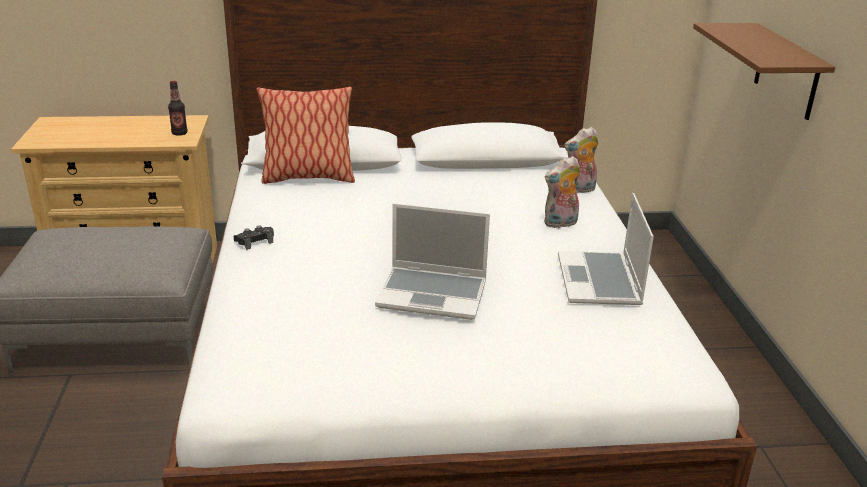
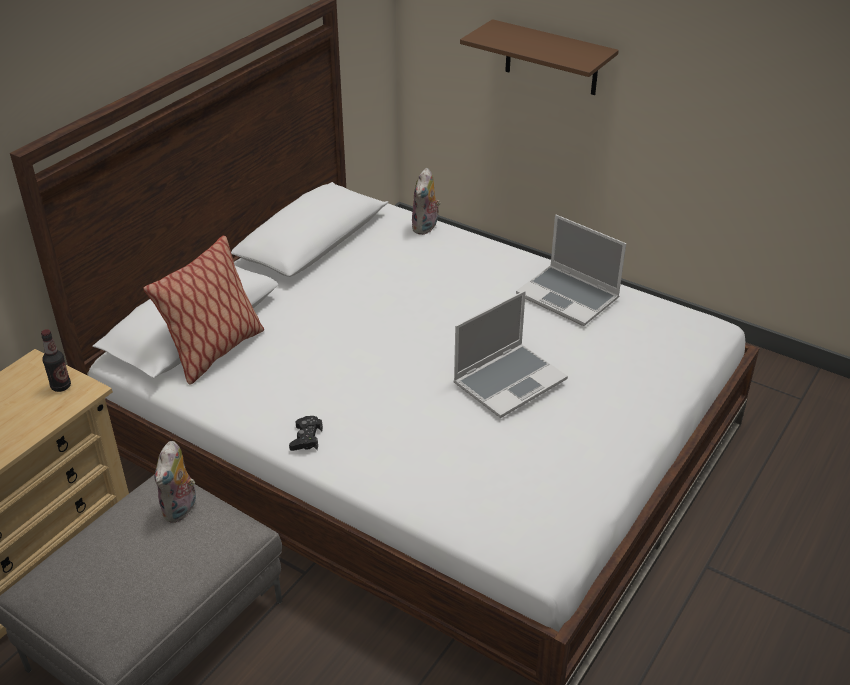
camera: 50 degrees left, 10 degrees up
plush toy [544,156,580,229] -> plush toy moved to [154,441,198,523]

